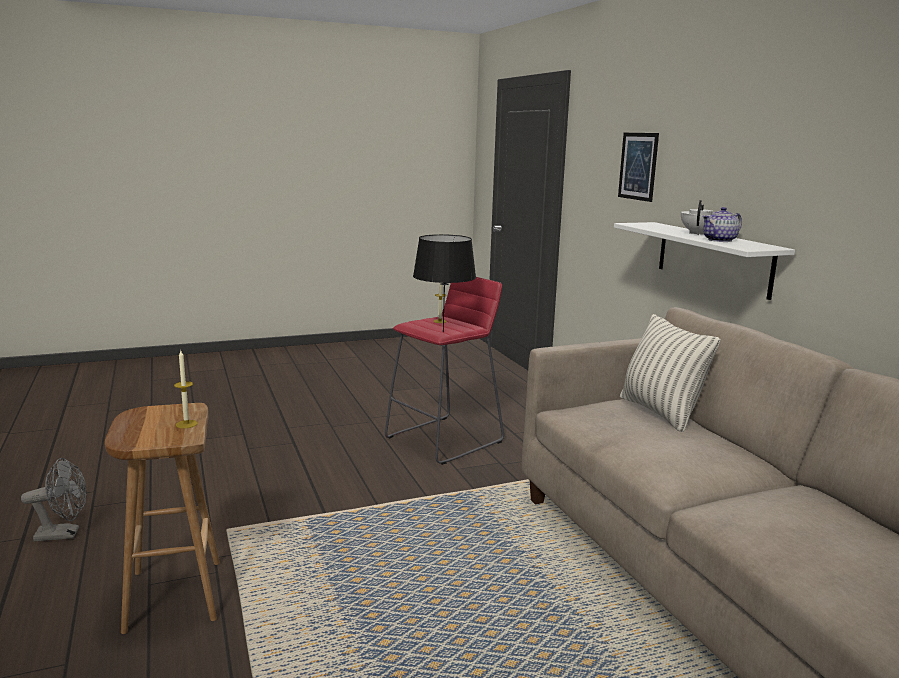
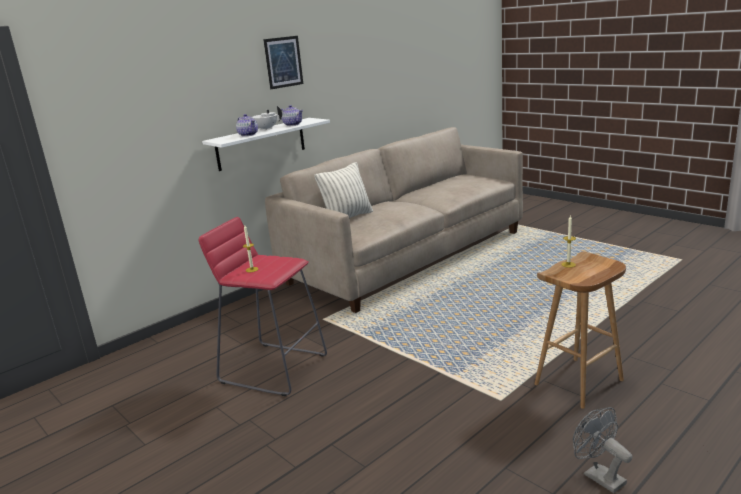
camera: 110 degrees left, 5 degrees up
black table lamp [413,234,476,332] -> none
picture [618,133,659,202] -> picture moved to [263,36,303,89]
none -> teapot [236,114,258,136]

